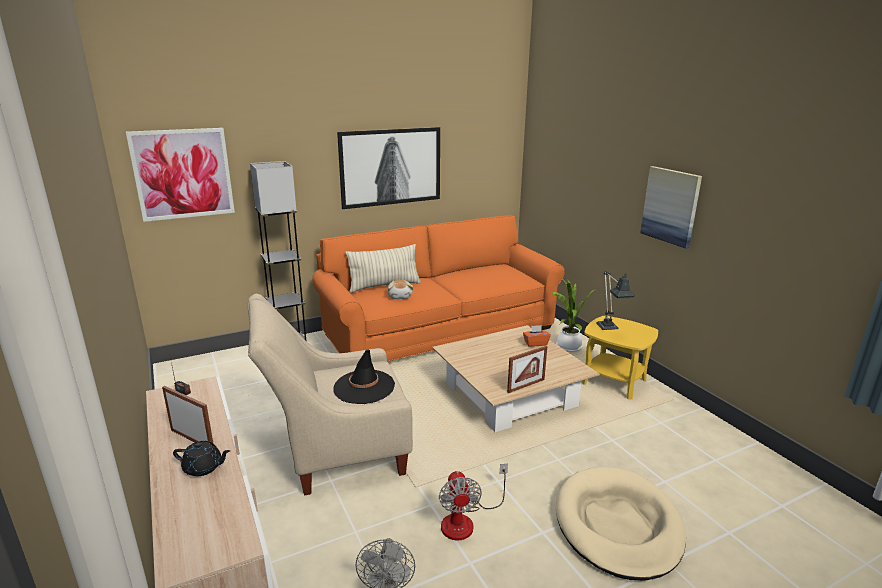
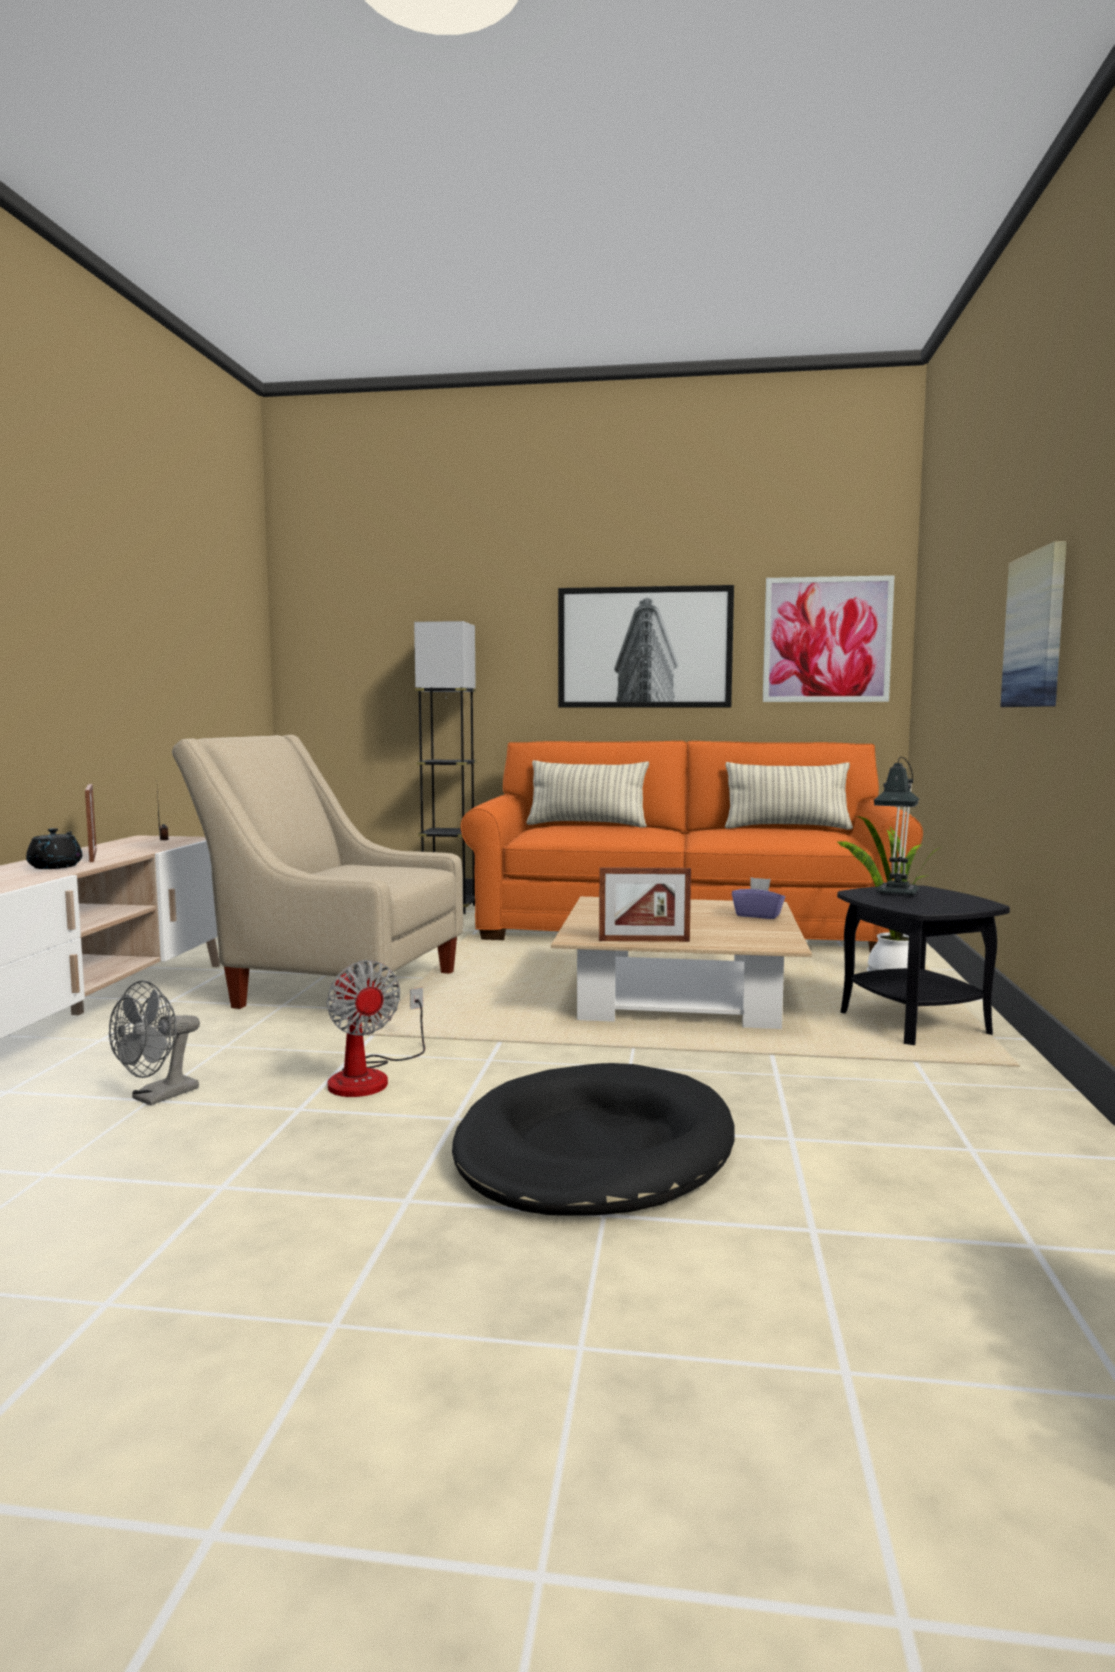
camera: 35 degrees right, 15 degrees down
picture [126,128,235,222] -> picture moved to [763,575,894,702]
black teapot [173,441,230,476] -> black teapot turned 135 degrees counterclockwise [26,828,82,869]
black hat [333,349,395,404] -> none
plush toy [387,280,413,299] -> none
fan [439,464,508,540] -> fan turned 60 degrees counterclockwise [327,960,425,1097]
orange tissue box [523,325,551,347] -> purple tissue box [732,877,785,919]
beige dog bed [556,467,686,581] -> black dog bed [452,1063,735,1216]
yellow side table [582,316,658,400] -> black side table [837,885,1010,1045]
none -> pillow [725,762,853,830]

